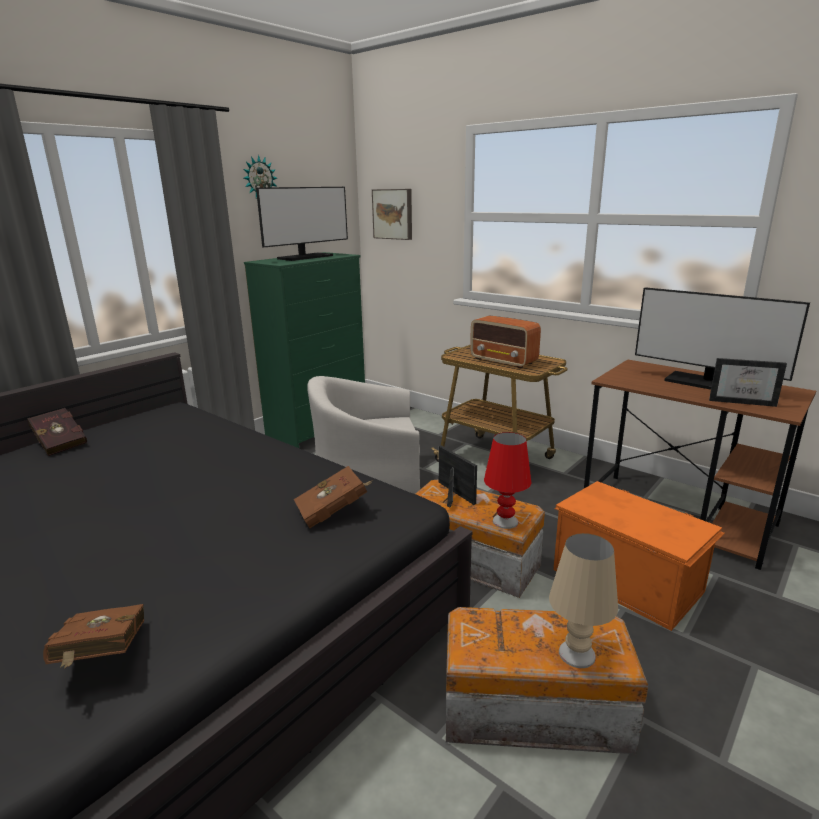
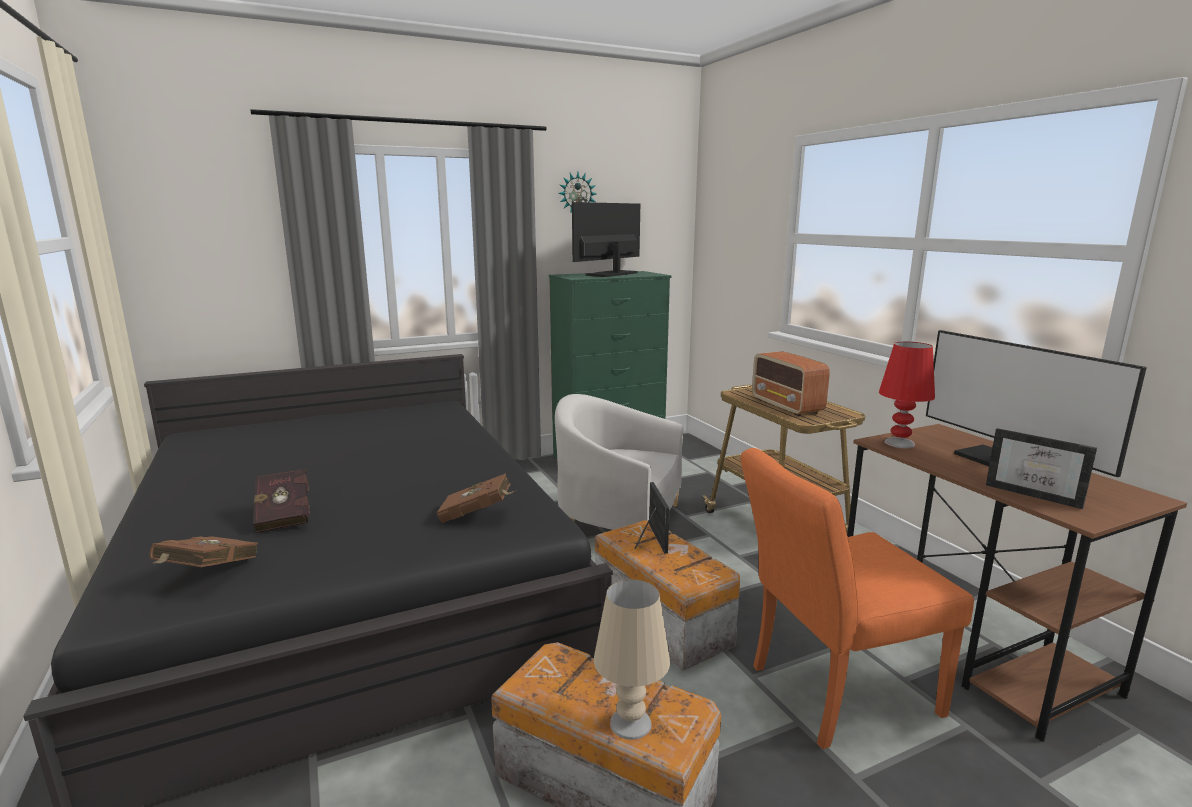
camera: 25 degrees right, 5 degrees down
red book [27,408,87,456] -> red book moved to [253,468,309,533]
monitor [256,187,348,261] -> monitor turned 150 degrees clockwise [572,202,640,277]
picture [372,189,412,240] -> none
red table lamp [484,432,532,529] -> red table lamp moved to [879,342,935,448]
orange storage box [553,481,725,631] -> orange chair [741,448,974,749]

